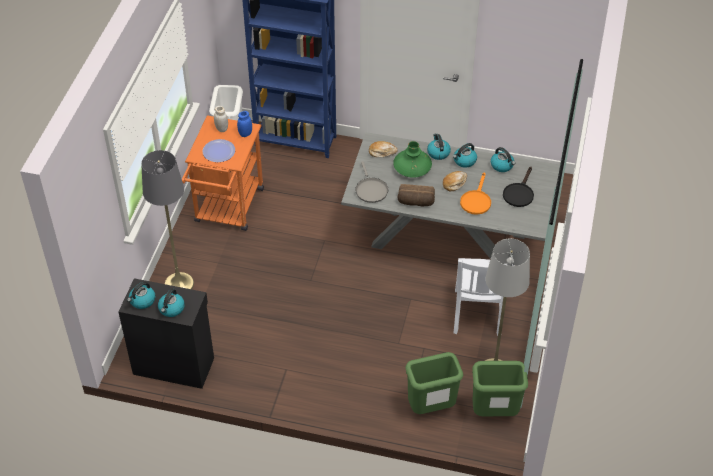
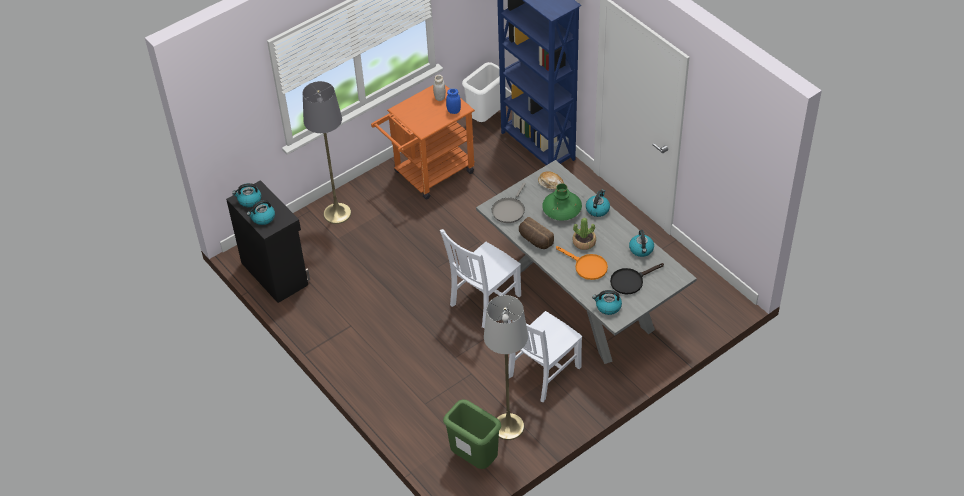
camera: 40 degrees right, 0 degrees up
plate [203,139,235,162] -> none
green trash can [405,352,463,414] -> none
bread [443,171,467,191] -> potted plant [572,218,596,250]
kettle [453,143,477,168] -> kettle moved to [592,290,622,315]
orange frying pan [460,172,491,215] -> orange frying pan turned 105 degrees counterclockwise [556,246,608,280]
none -> white chair [440,229,521,328]

